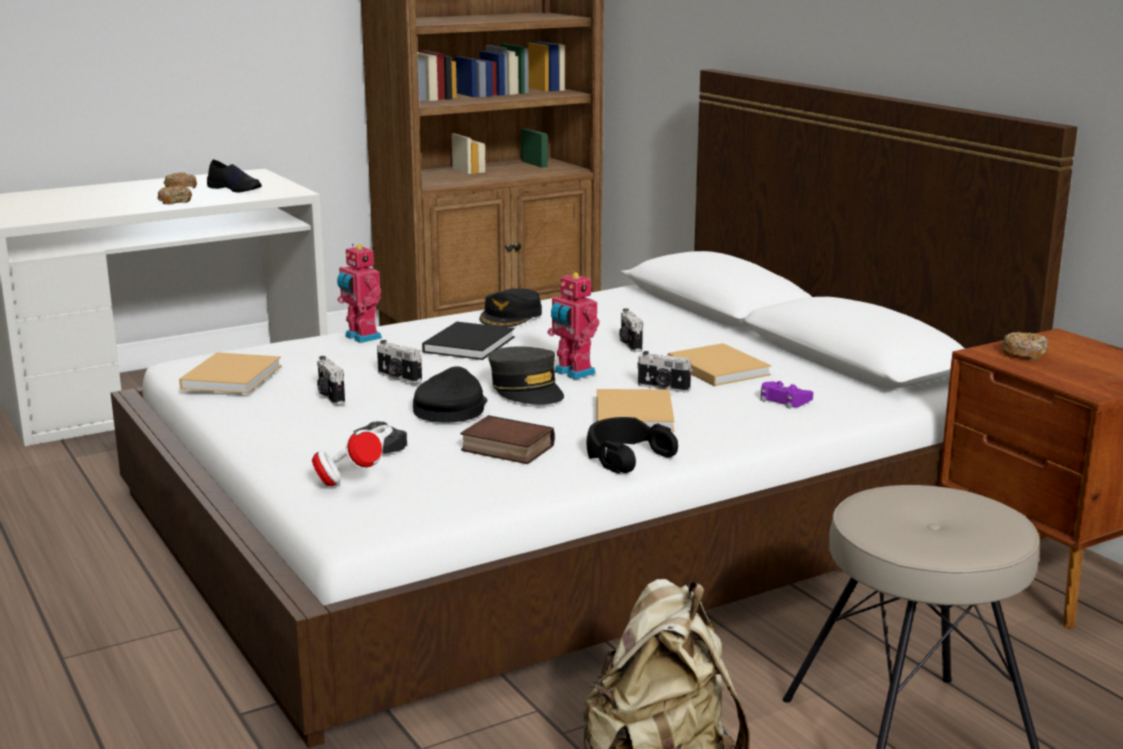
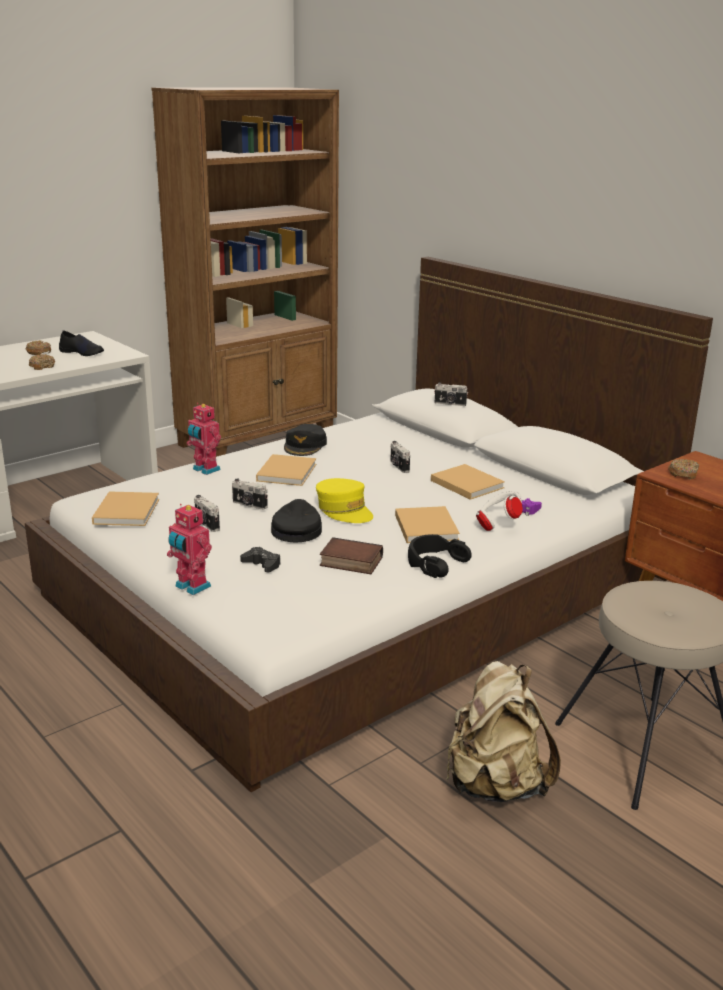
camera: 10 degrees left, 5 degrees up
white headphones [312,425,393,486] -> white headphones moved to [476,491,523,531]
black book [422,322,515,360] -> beige book [256,454,316,486]
grey cap [488,346,564,405] -> yellow cap [316,478,373,523]
toy robot [548,272,599,379] -> toy robot moved to [167,504,212,595]
camera [637,351,692,393] -> camera moved to [434,382,468,406]

